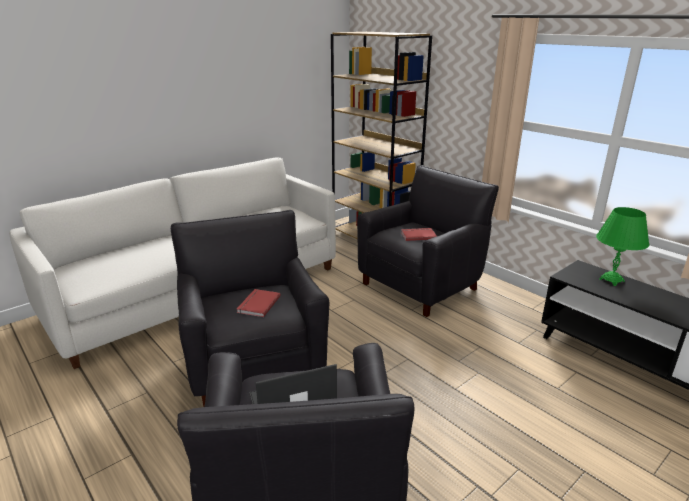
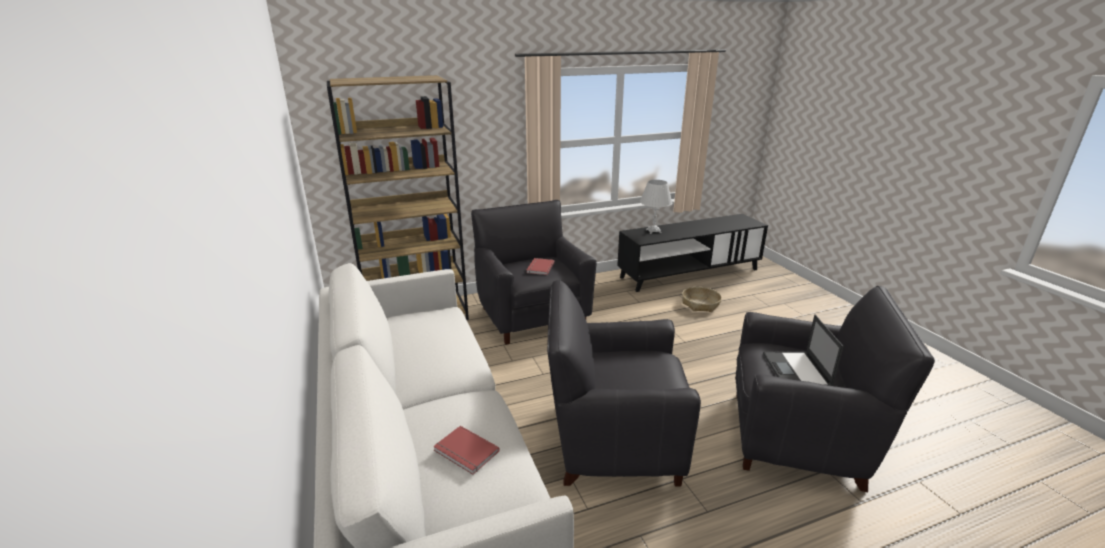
camera: 70 degrees left, 0 degrees up
red book [237,289,281,317] -> red book moved to [433,426,500,475]
green table lamp [596,207,649,286] -> white table lamp [640,180,673,234]
none -> basket [682,287,722,312]

